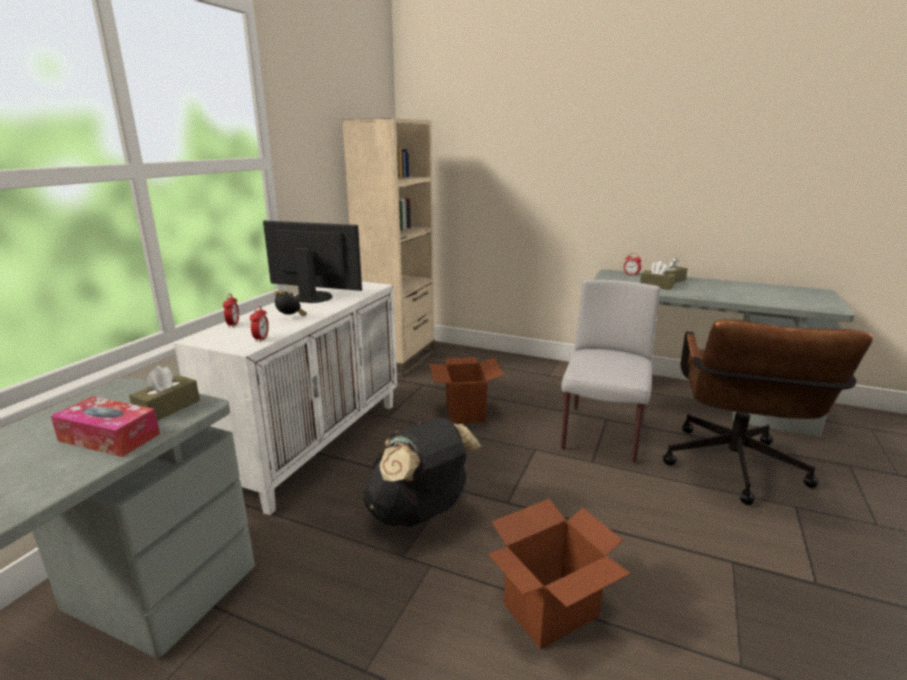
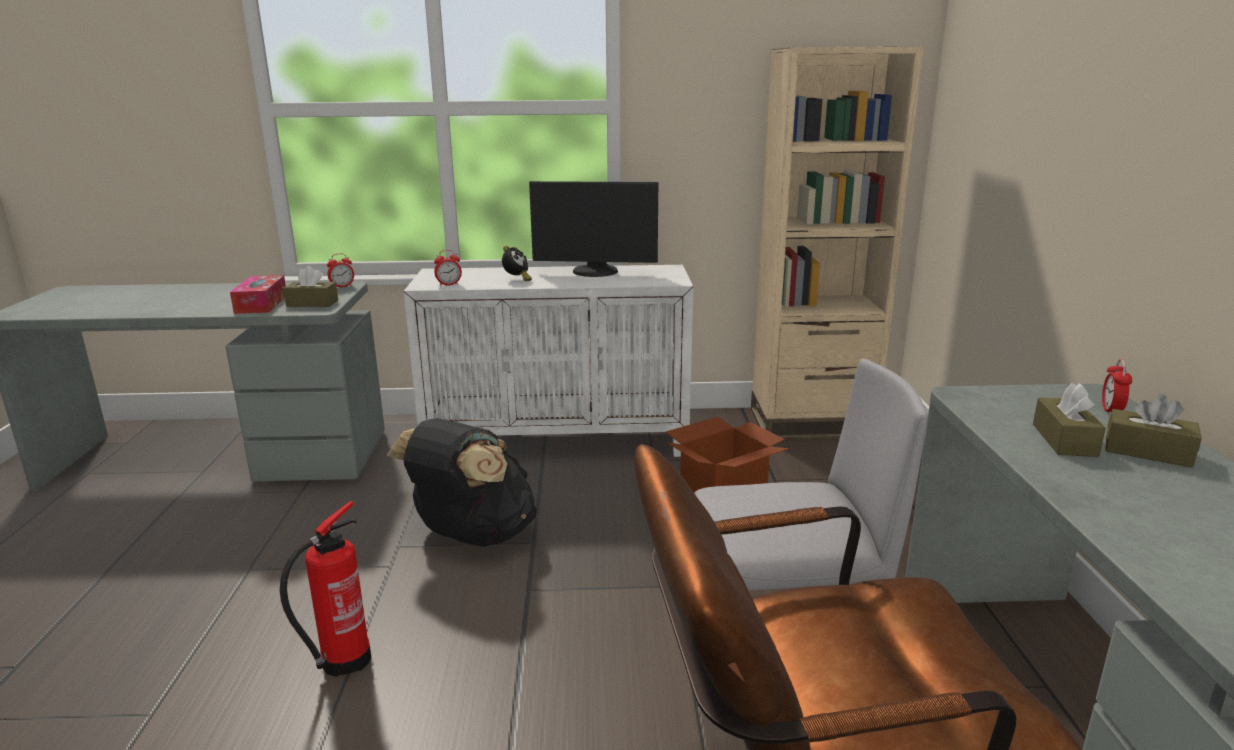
camera: 65 degrees right, 0 degrees up
alarm clock [223,293,239,327] -> alarm clock moved to [327,253,354,287]
monitor [263,221,362,303] -> monitor turned 105 degrees clockwise [529,181,658,277]
cardboard box [488,499,631,650] -> fire extinguisher [280,501,371,677]

